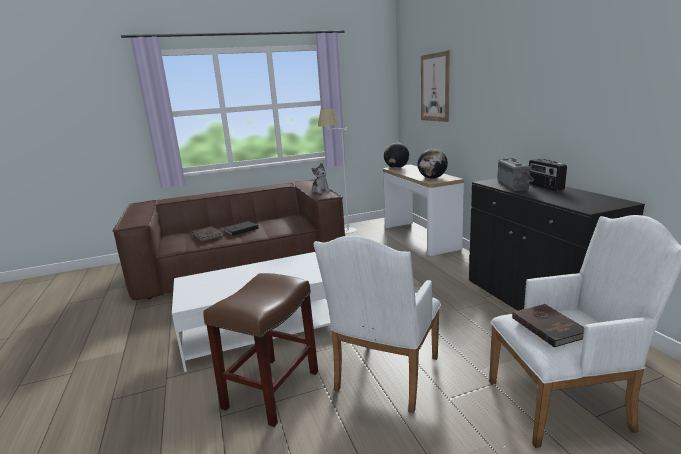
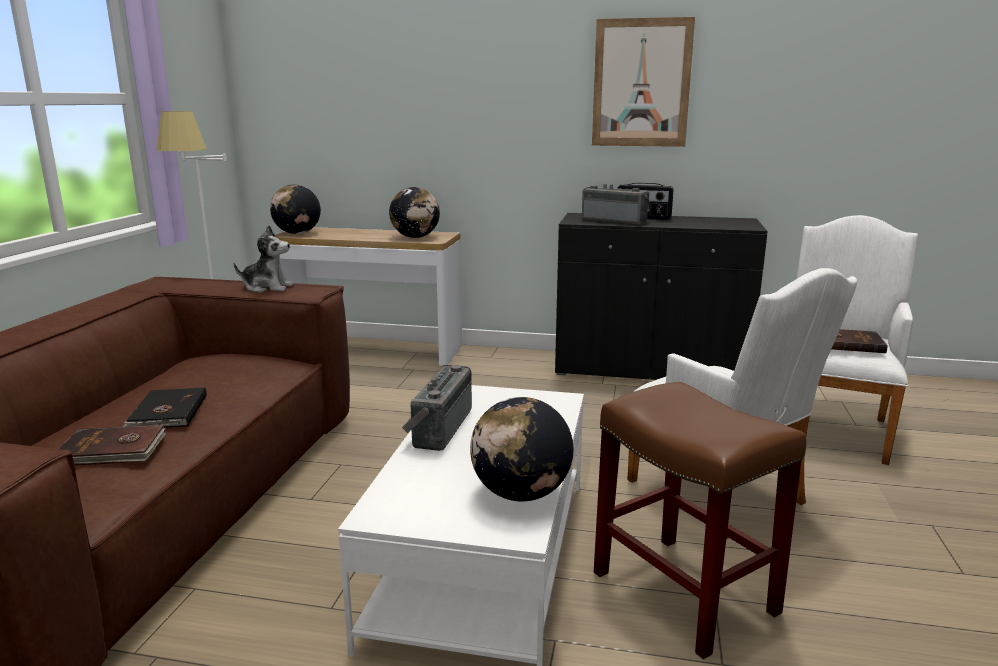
camera: 60 degrees left, 0 degrees up
picture [421,50,450,122] -> picture moved to [592,17,695,147]
none -> radio [402,365,472,451]
none -> globe [470,397,574,501]

